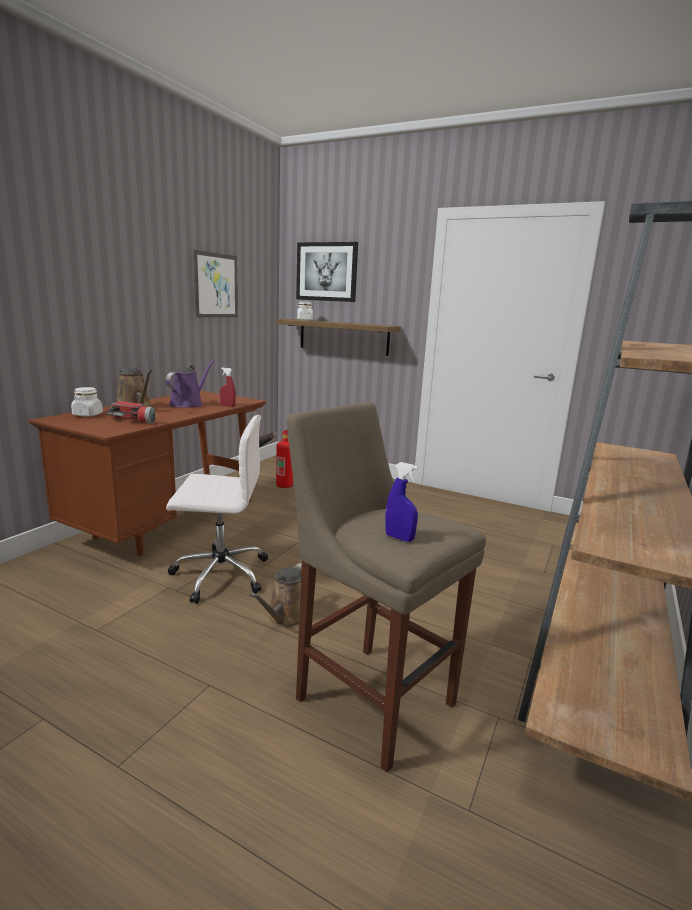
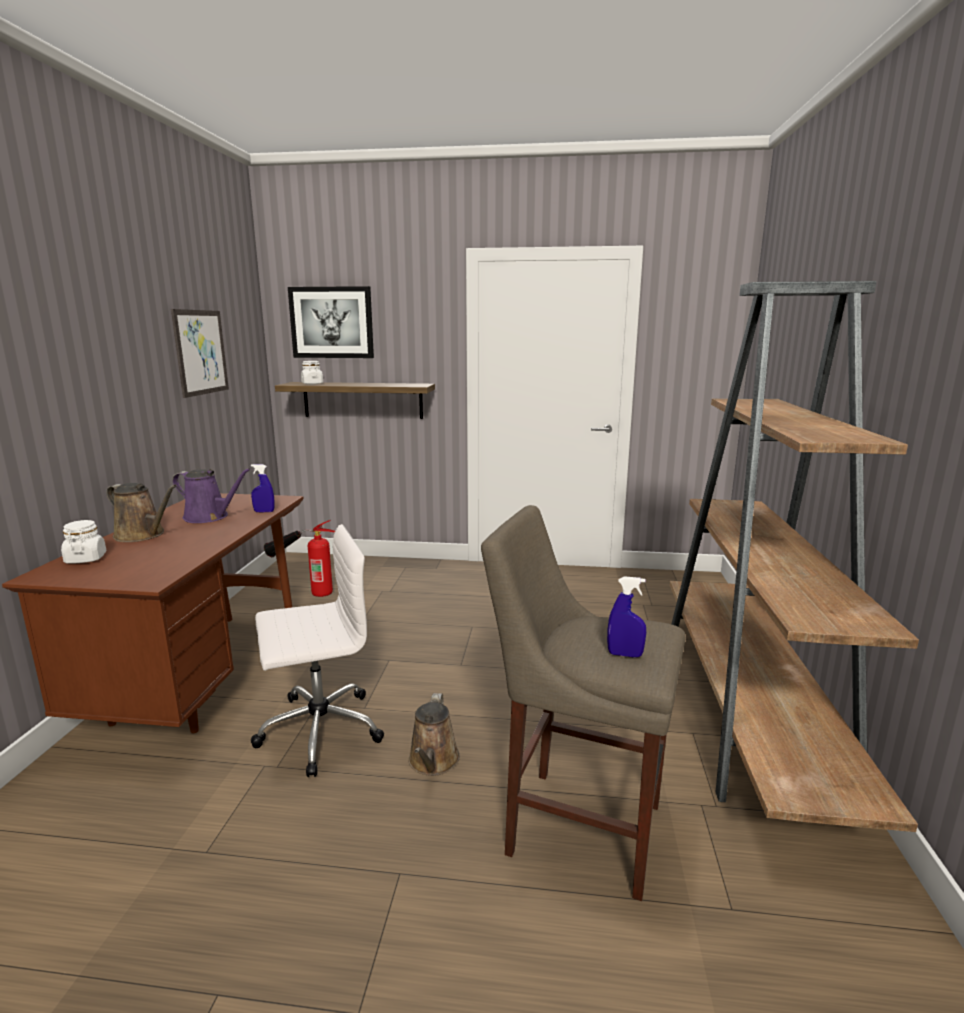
camera: 20 degrees left, 0 degrees up
flashlight [106,401,155,424] -> none
purple watering can [166,360,215,408] -> purple watering can turned 105 degrees clockwise [172,468,251,523]
red spray bottle [220,367,236,407] -> blue spray bottle [251,464,275,512]

